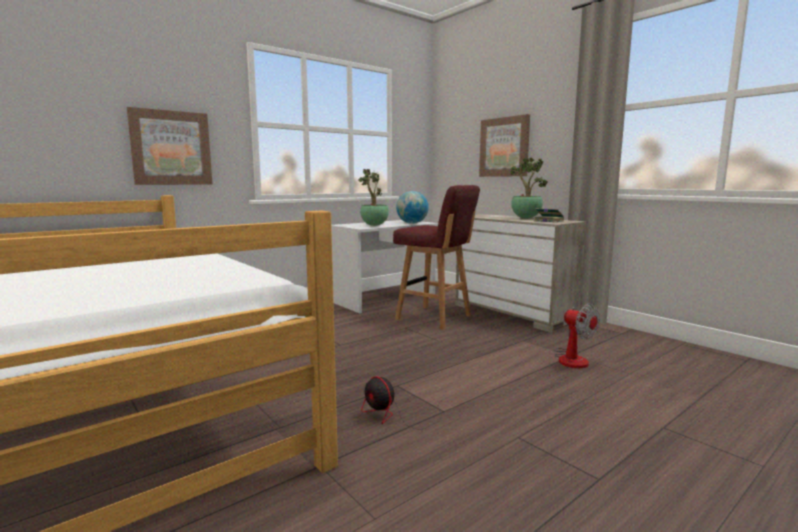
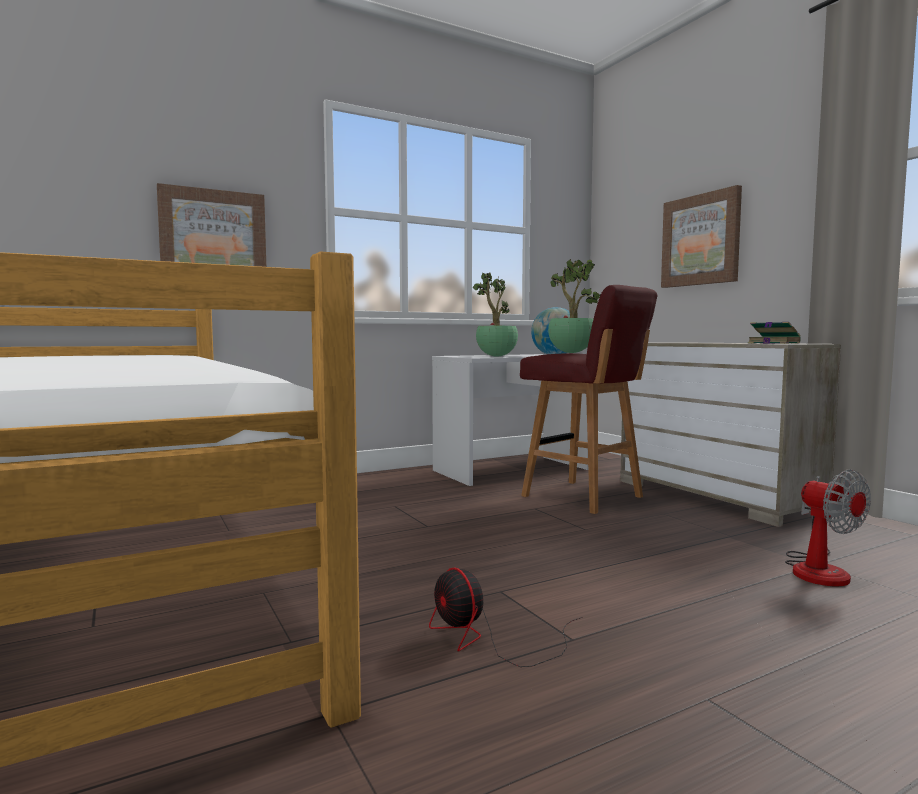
camera: 10 degrees right, 5 degrees down
potted plant [511,157,548,218] -> potted plant moved to [548,259,600,353]

